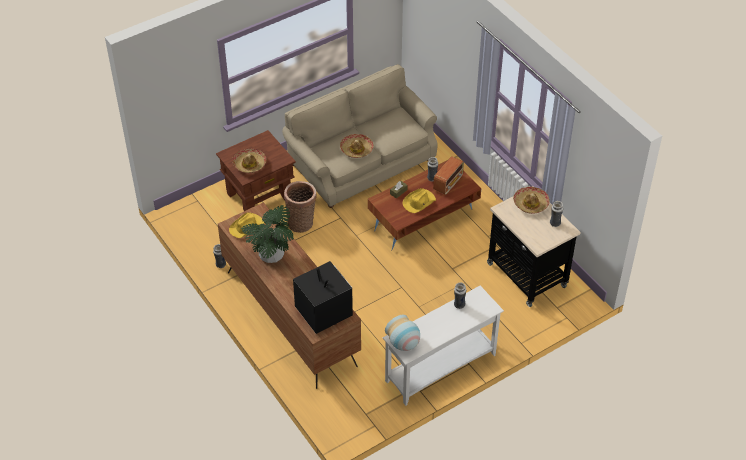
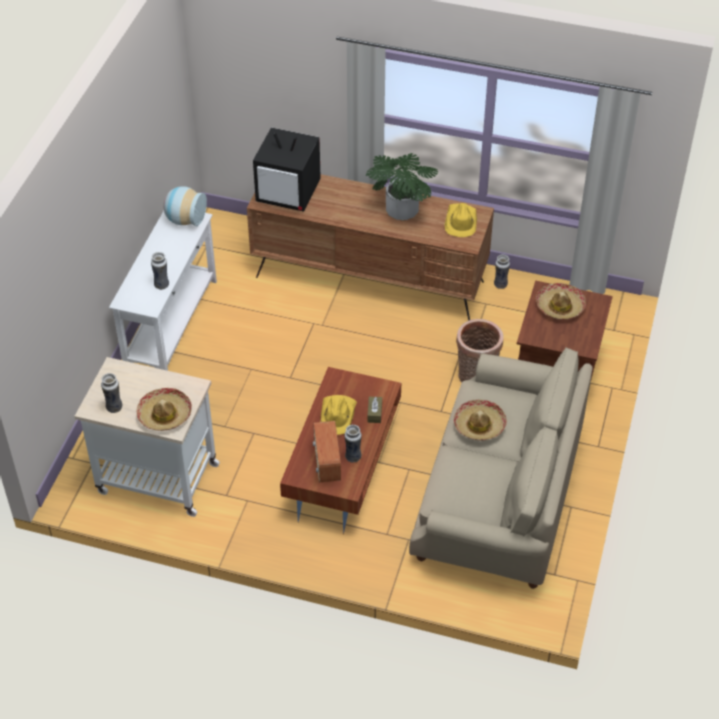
camera: 140 degrees right, 0 degrees up
black cart [487,186,581,307] -> white cart [75,357,220,517]

